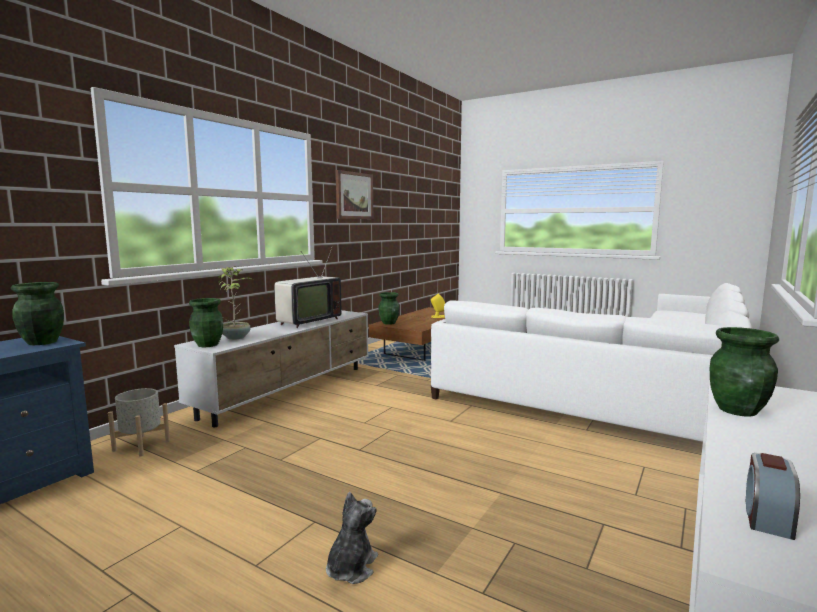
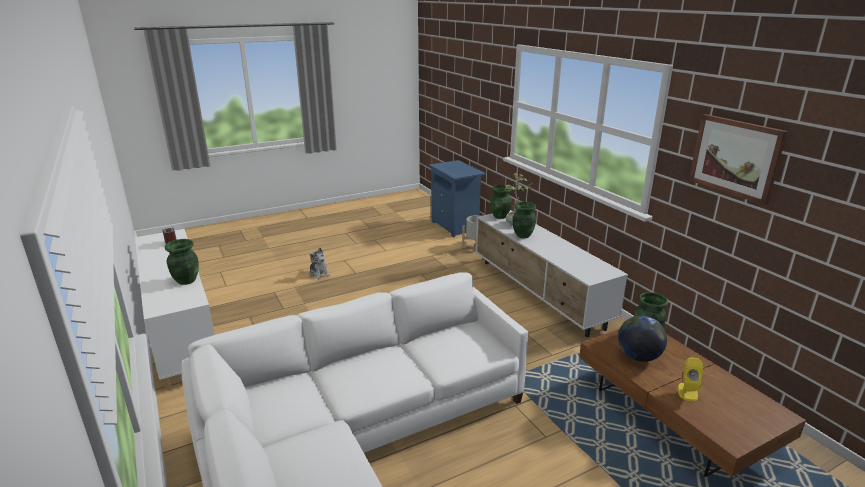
camera: 120 degrees right, 15 degrees up
green vase [11,282,64,345] -> green vase moved to [513,202,536,238]
television [274,248,341,328] -> none
none -> globe [618,315,667,362]

